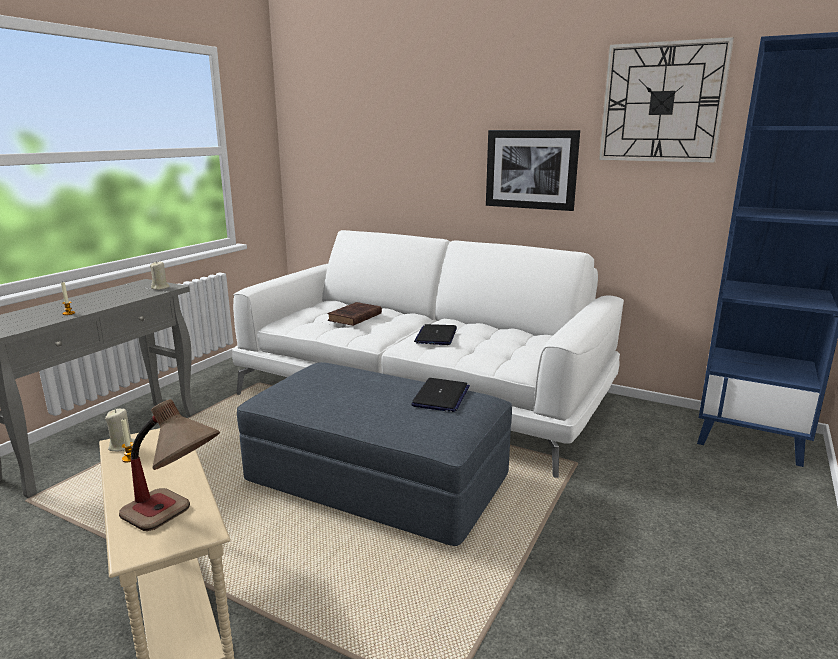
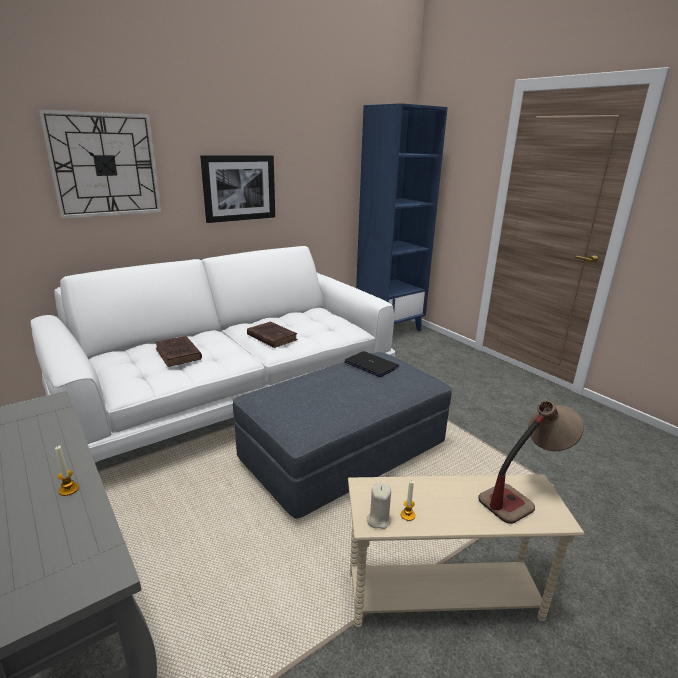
camera: 65 degrees left, 5 degrees up
beige candle [150,261,170,290] -> none
laptop [414,324,457,345] -> brown book [247,322,298,348]
wall clock [599,37,734,163] -> wall clock moved to [38,109,161,219]

